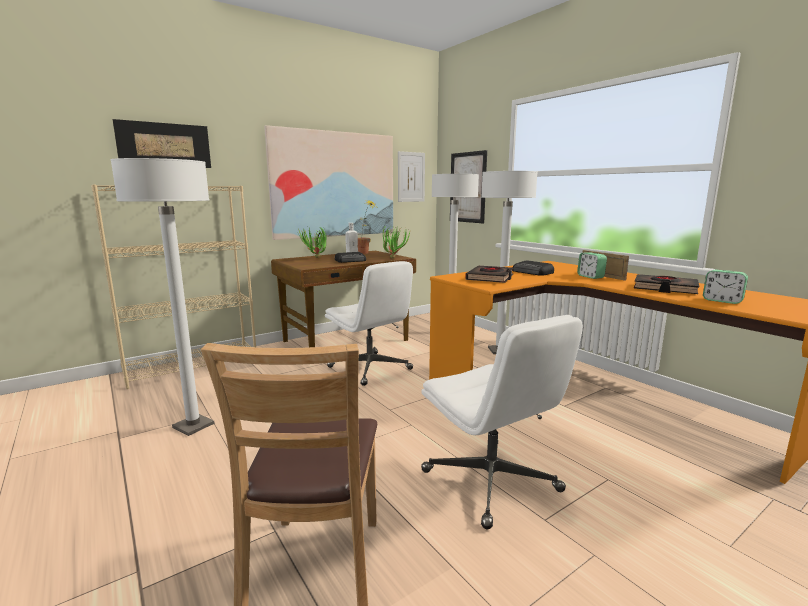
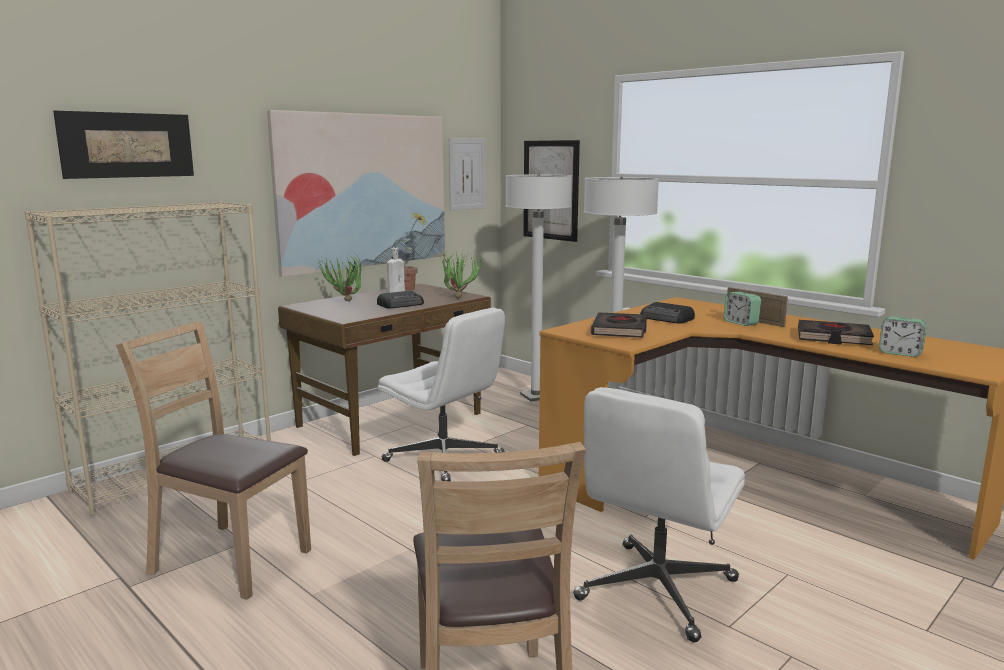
camera: 10 degrees left, 0 degrees up
white floor lamp [111,158,215,436] -> brown chair [116,321,311,600]
white office chair [421,315,583,529] -> white office chair turned 75 degrees clockwise [573,387,745,642]

